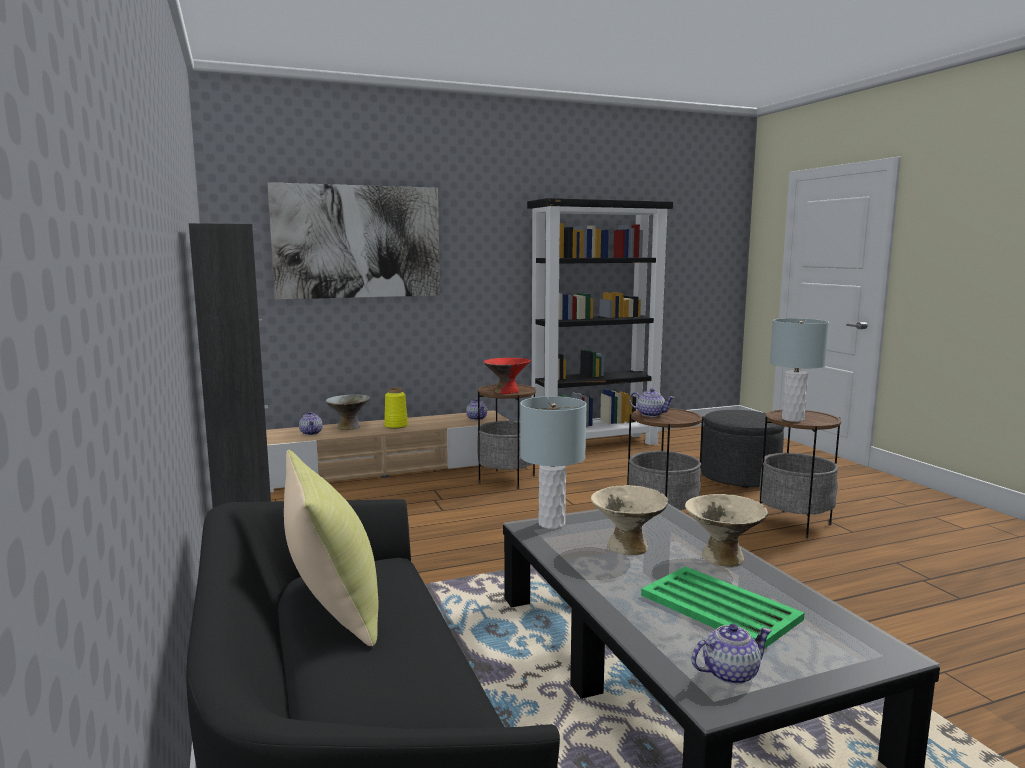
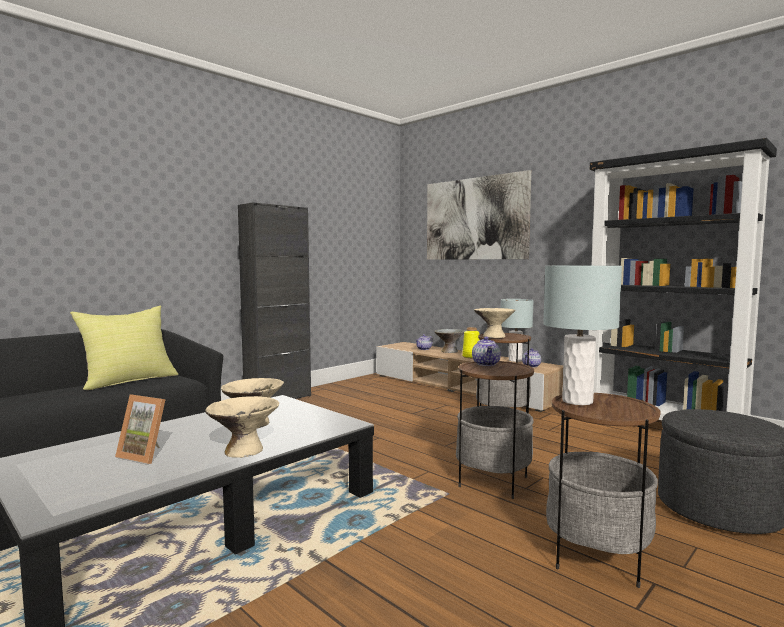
camera: 65 degrees right, 5 degrees down
red bowl [484,358,531,394] -> beige bowl [474,308,515,338]
grey table lamp [520,396,587,529] -> grey table lamp moved to [501,299,534,362]
green tray [641,566,805,649] -> picture frame [115,394,166,464]
teapot [691,624,772,685] -> none

